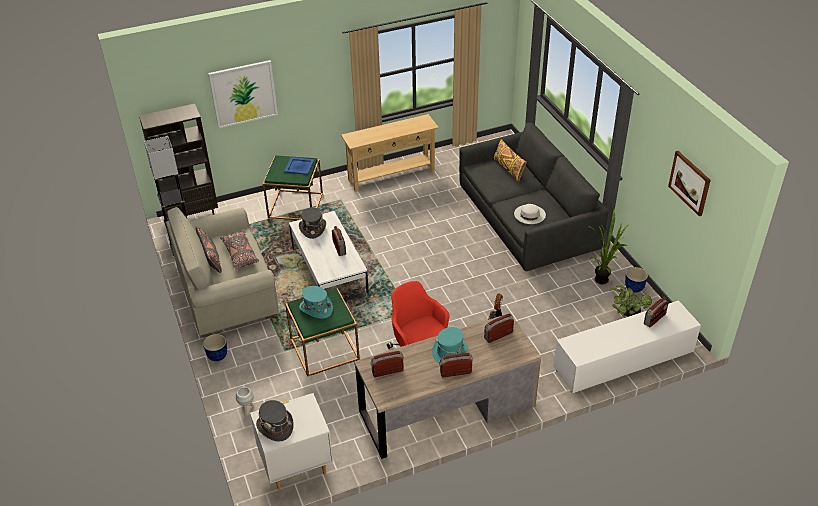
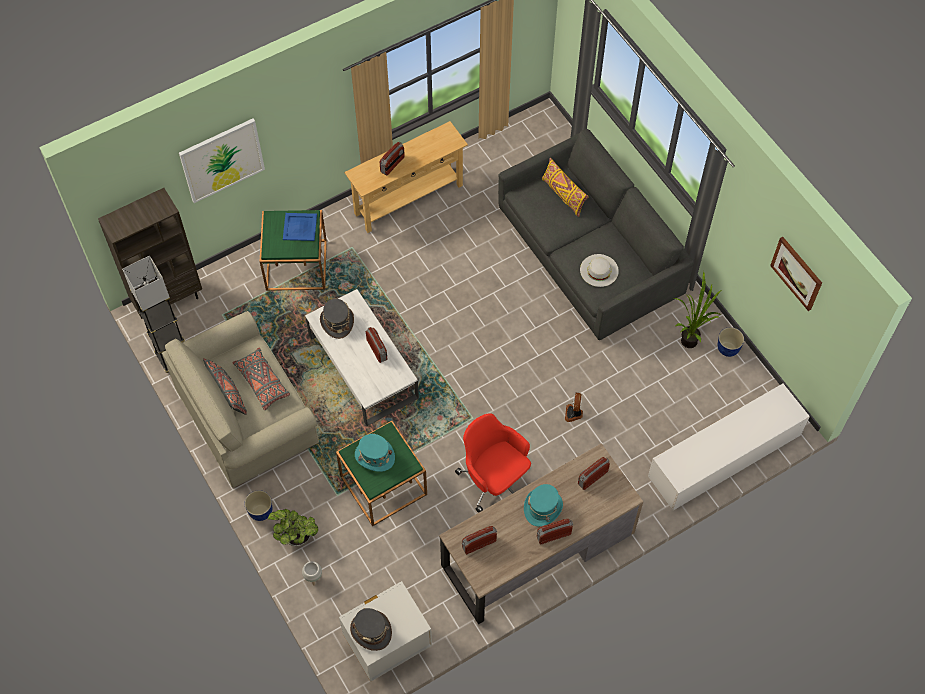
camera: 10 degrees left, 20 degrees up
potted plant [609,285,652,318] -> potted plant moved to [268,509,318,546]
radio [644,297,668,327] -> radio moved to [380,142,405,176]

